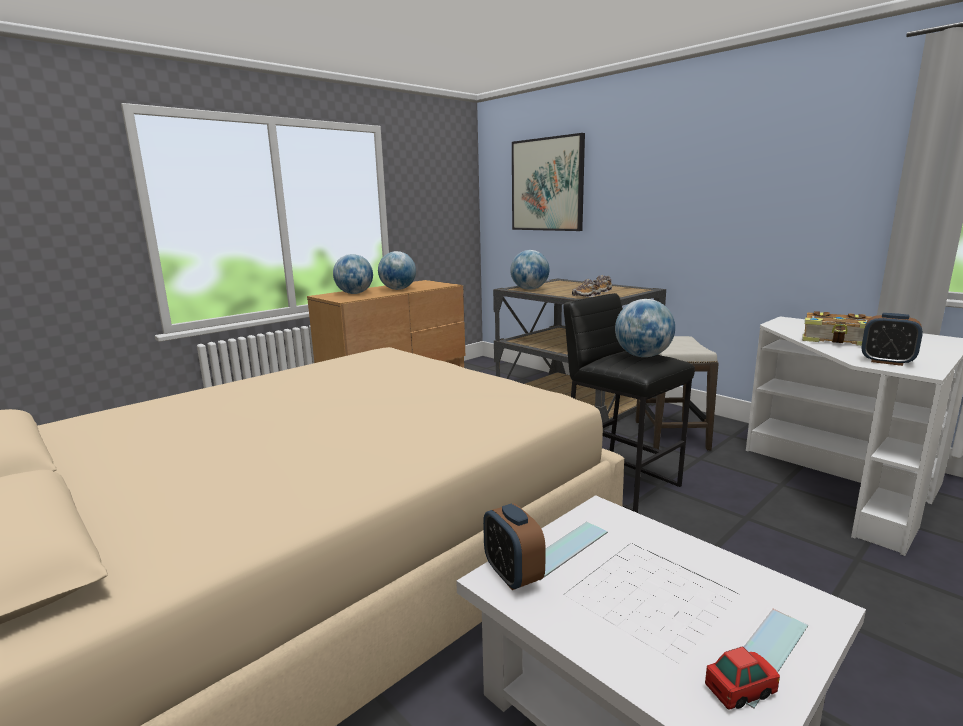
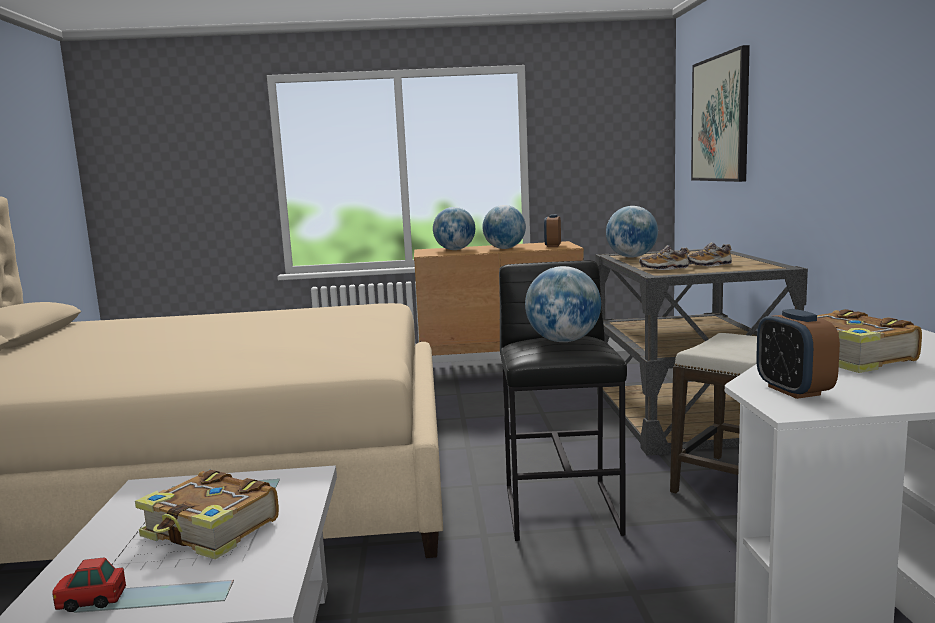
camera: 40 degrees right, 5 degrees down
alarm clock [483,504,546,590] -> alarm clock moved to [544,214,561,247]
toy car [705,647,780,710] -> toy car turned 150 degrees clockwise [52,557,126,612]
none -> book [135,470,279,559]

